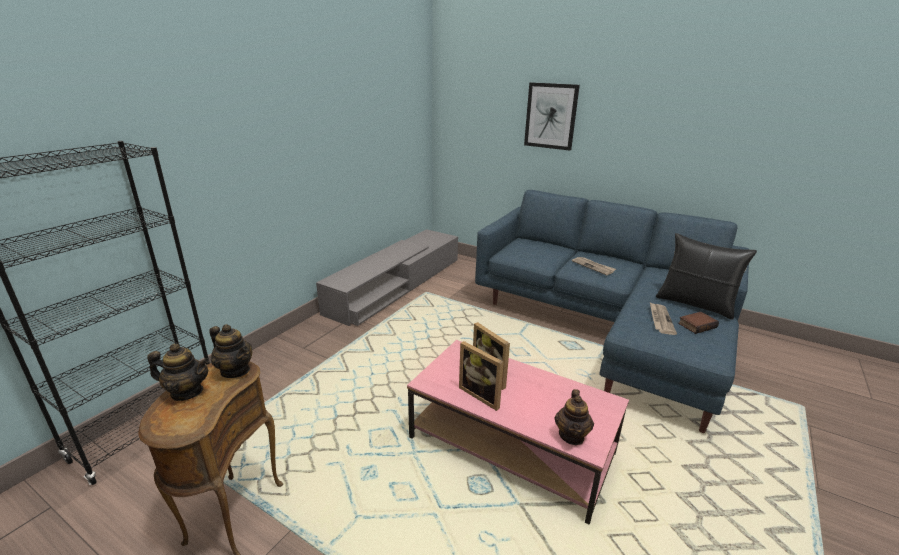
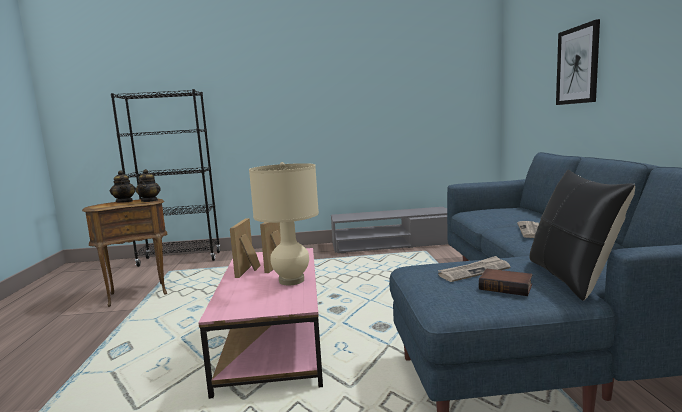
camera: 55 degrees right, 15 degrees down
teapot [554,389,594,445] -> none
none -> beige table lamp [249,162,319,285]

